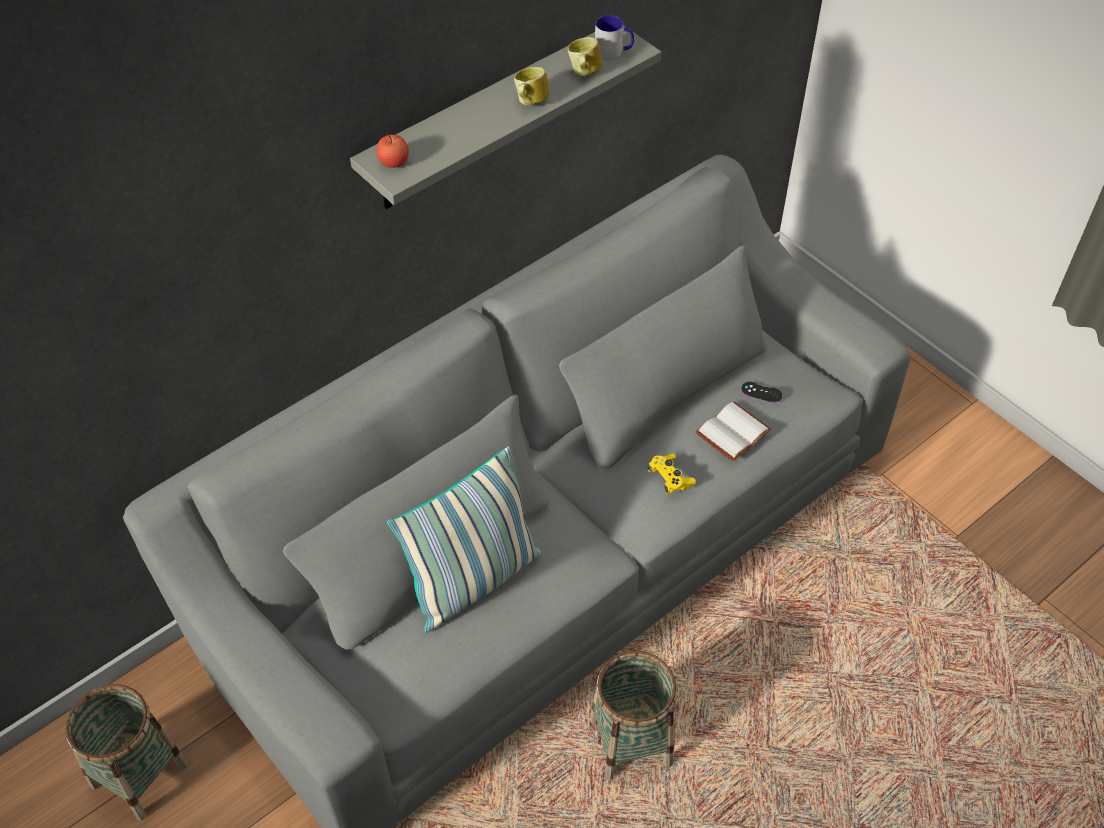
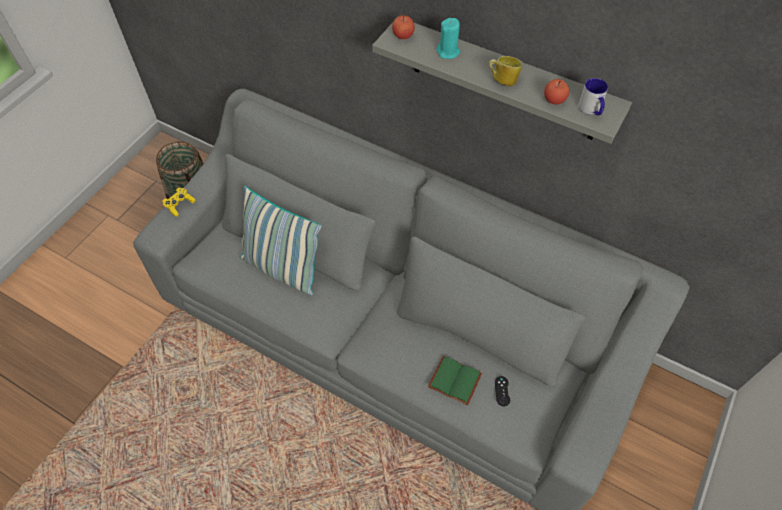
camera: 70 degrees right, 5 degrees up
mug [567,37,602,76] -> apple [544,79,569,104]
basket [590,651,677,780] -> none
yellow game controller [647,454,696,495] -> yellow game controller moved to [162,187,196,217]
white book [695,401,771,462] -> green book [428,356,482,405]
none -> turquoise candle [436,18,460,59]

